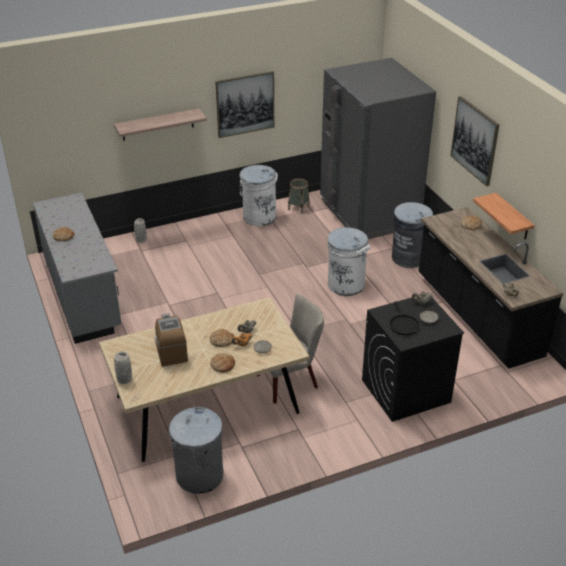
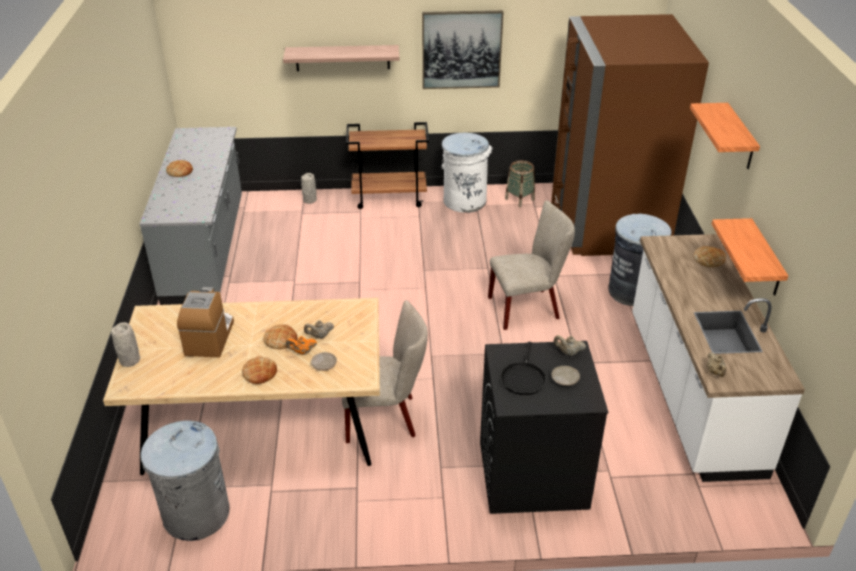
camera: 20 degrees right, 0 degrees up
grey fridge [320,58,436,239] -> brown fridge [551,14,709,256]
white trash can [327,227,371,296] -> beige chair [488,200,575,330]
black counter [419,207,563,369] -> white counter [632,234,805,482]
picture [450,96,500,186] -> shelf [690,103,760,169]
none -> brown cart [346,122,429,209]

